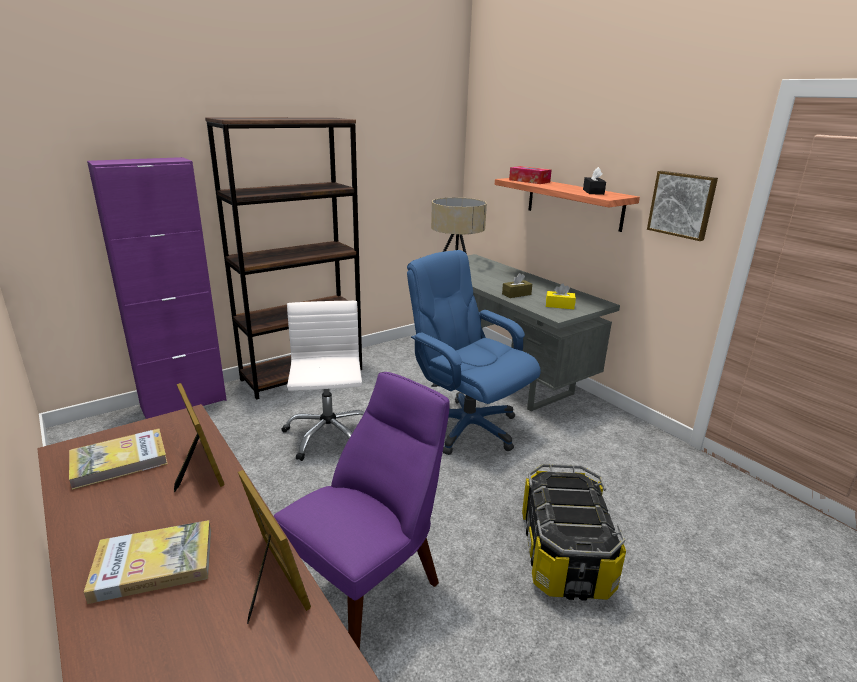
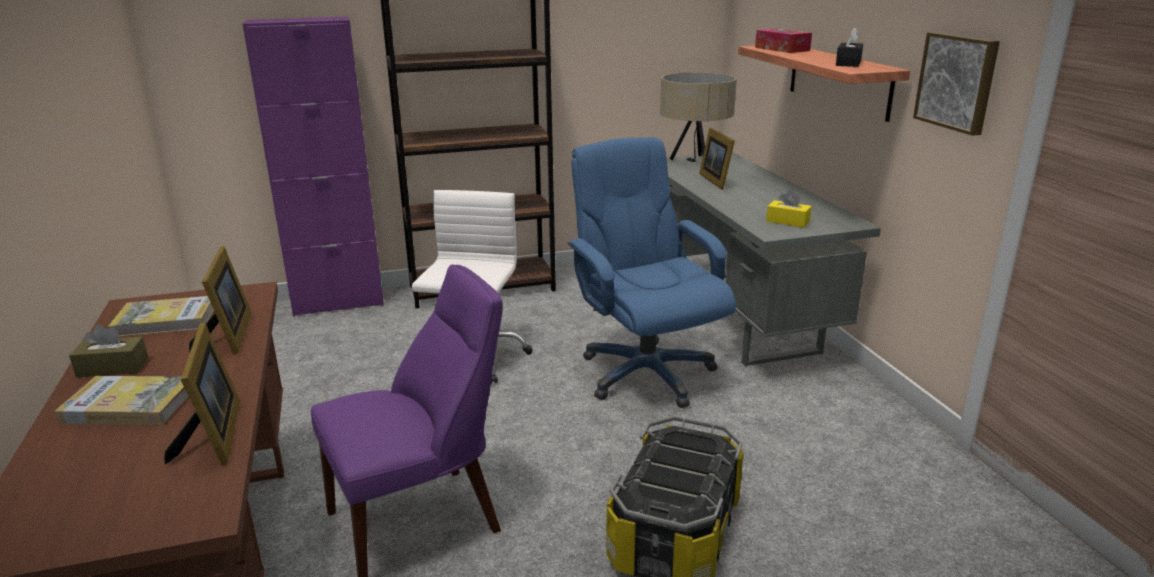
camera: 20 degrees right, 0 degrees up
brown tissue box [502,273,532,298] -> brown tissue box moved to [69,324,148,377]
none -> picture frame [699,128,735,190]

